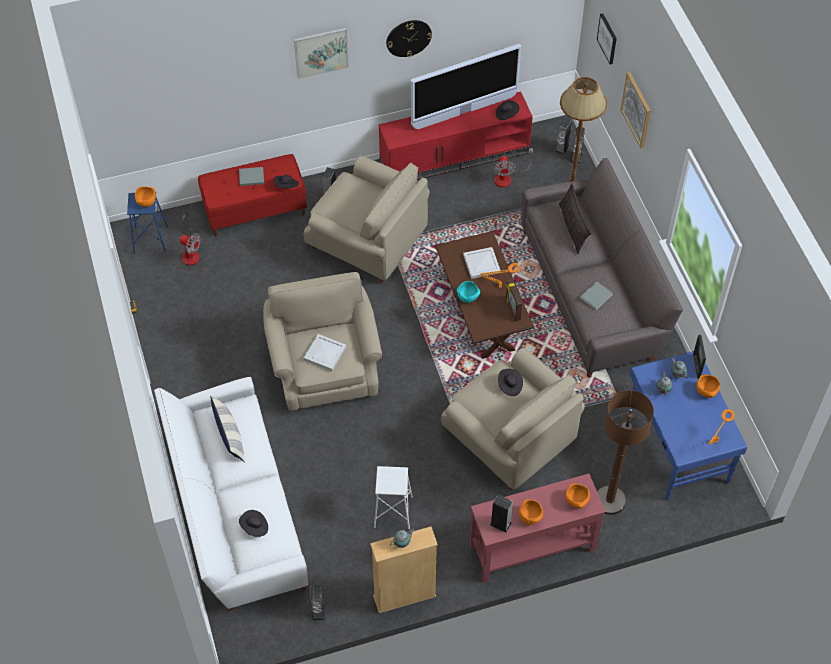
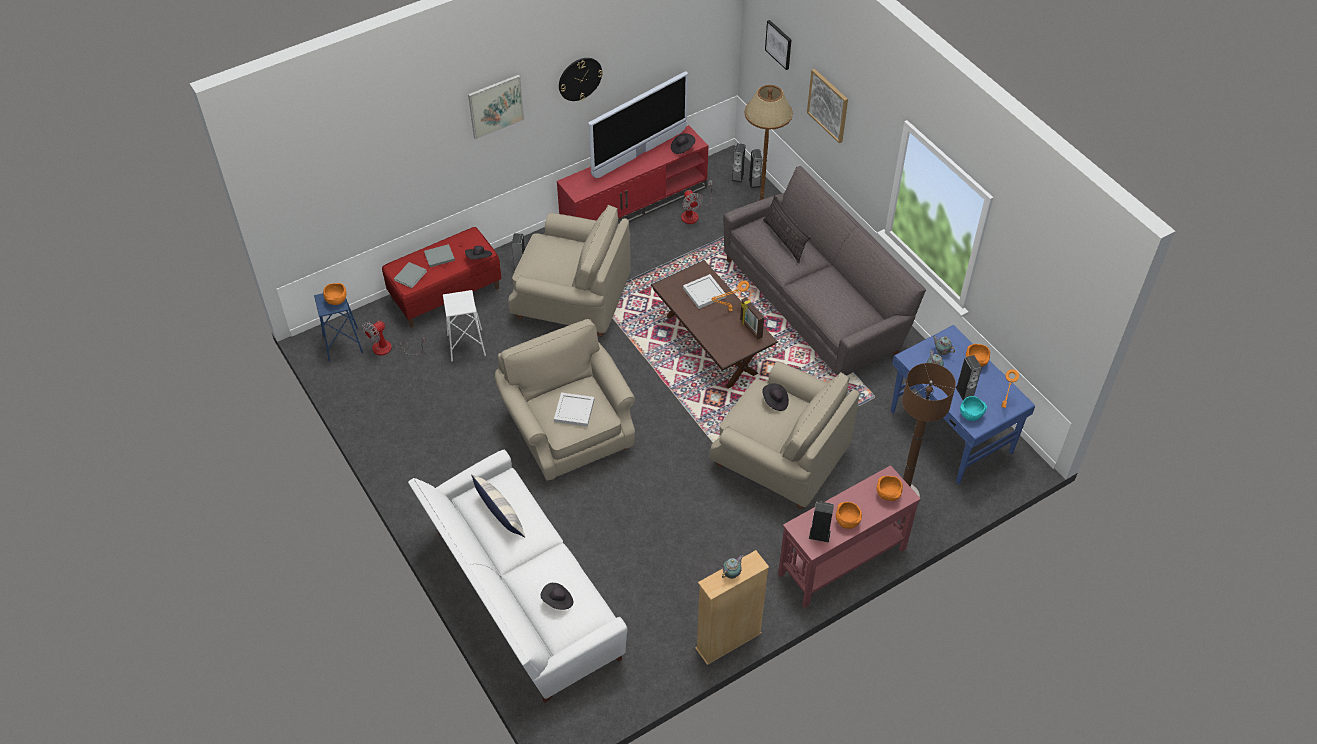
camera: 15 degrees left, 5 degrees down
fan [179,214,201,265] -> fan turned 120 degrees clockwise [362,321,426,356]
speaker [311,585,325,621] -> speaker moved to [956,355,982,400]
white stool [374,466,413,529] -> white stool moved to [443,290,486,361]
turquoise bowl [457,281,480,303] -> turquoise bowl moved to [960,396,987,421]
grey book [580,281,613,310] -> grey book moved to [394,262,427,288]
picture frame [693,335,706,379] -> none

